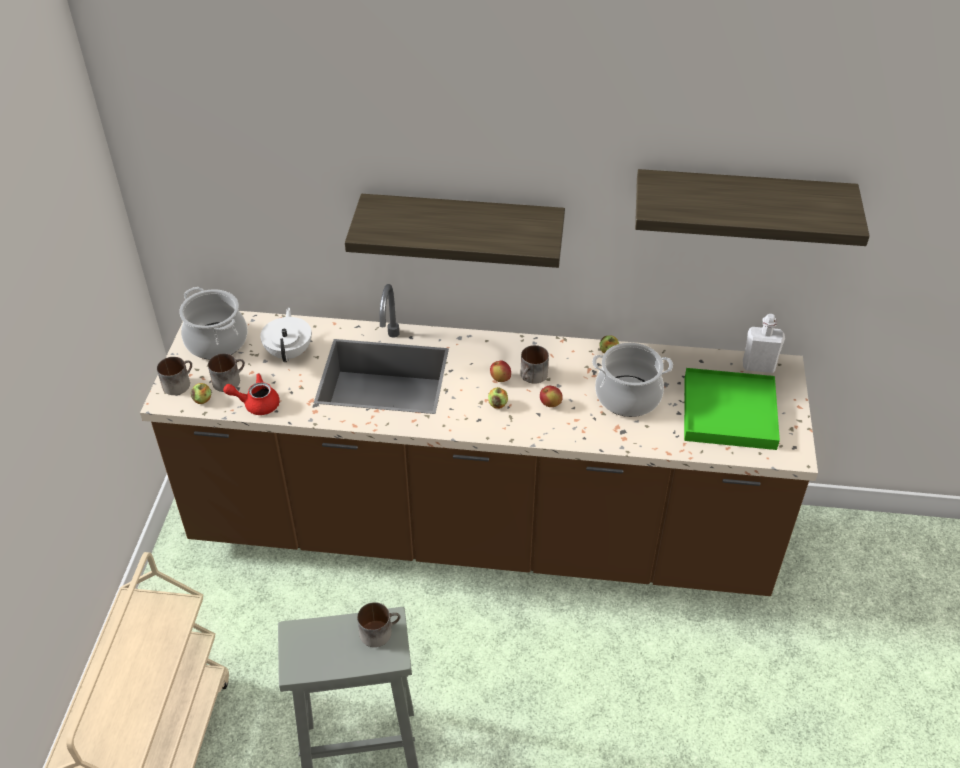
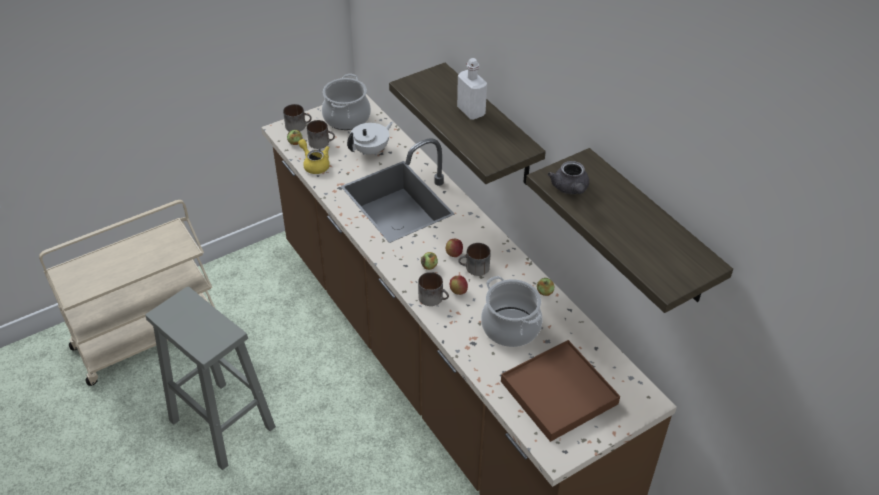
camera: 50 degrees right, 0 degrees up
red teapot [223,373,280,415] -> yellow teapot [298,139,330,174]
mug [357,602,400,647] -> mug moved to [418,272,449,306]
green tray [684,368,780,450] -> brown tray [501,340,620,442]
white bottle [743,314,785,373] -> white bottle moved to [457,58,487,120]
none -> grey teapot [548,161,589,194]

